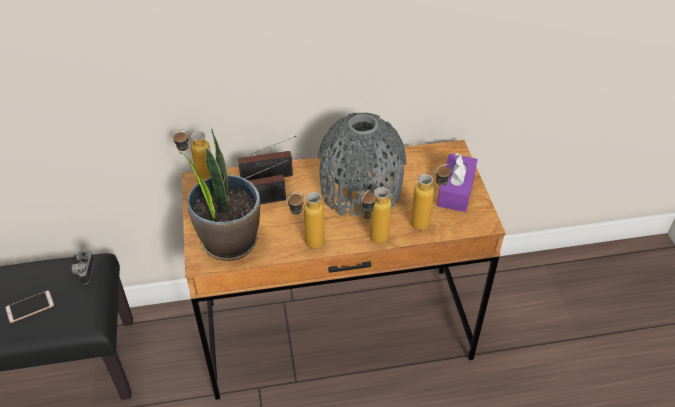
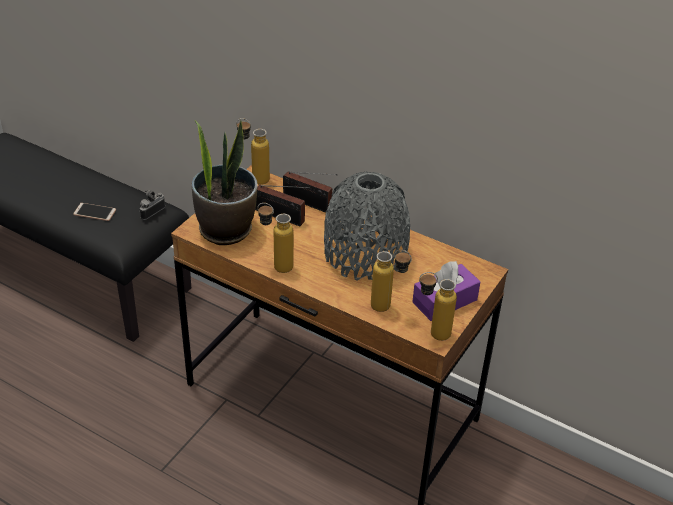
camera: 40 degrees right, 5 degrees down
bottle [360,187,392,244] -> bottle moved to [419,272,457,341]

